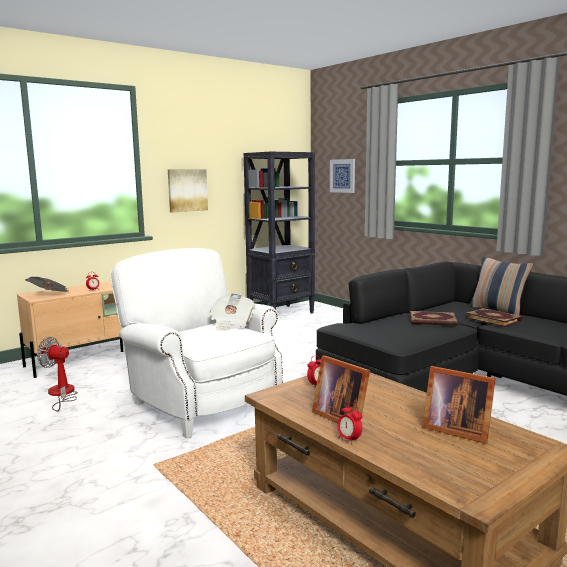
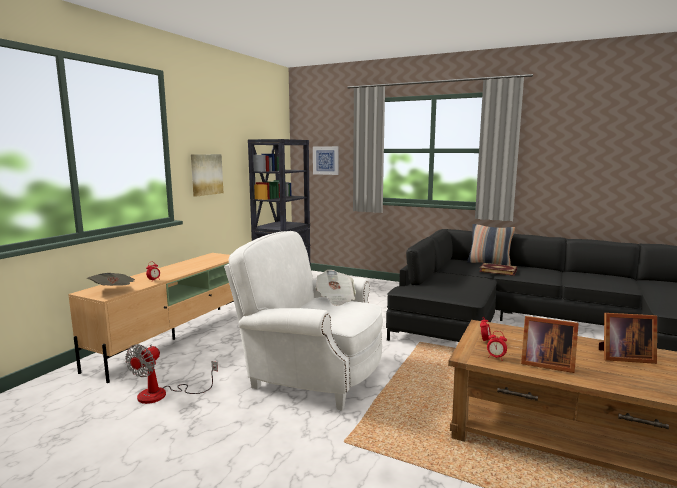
camera: 25 degrees left, 0 degrees up
fan [37,337,78,411] -> fan turned 60 degrees counterclockwise [125,344,218,404]
alarm clock [338,403,362,445] -> alarm clock moved to [487,331,507,361]
book [410,311,458,326] -> none

